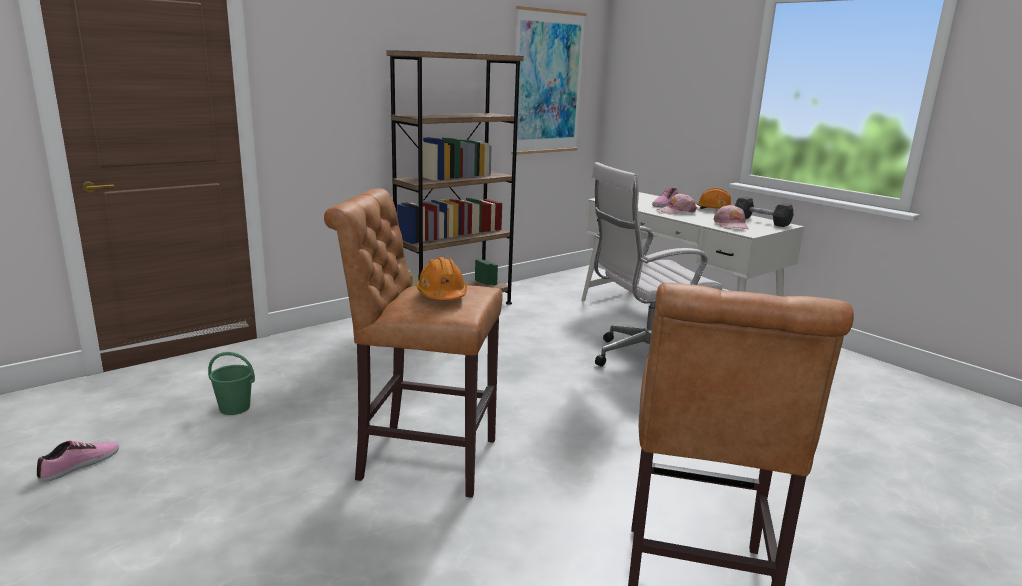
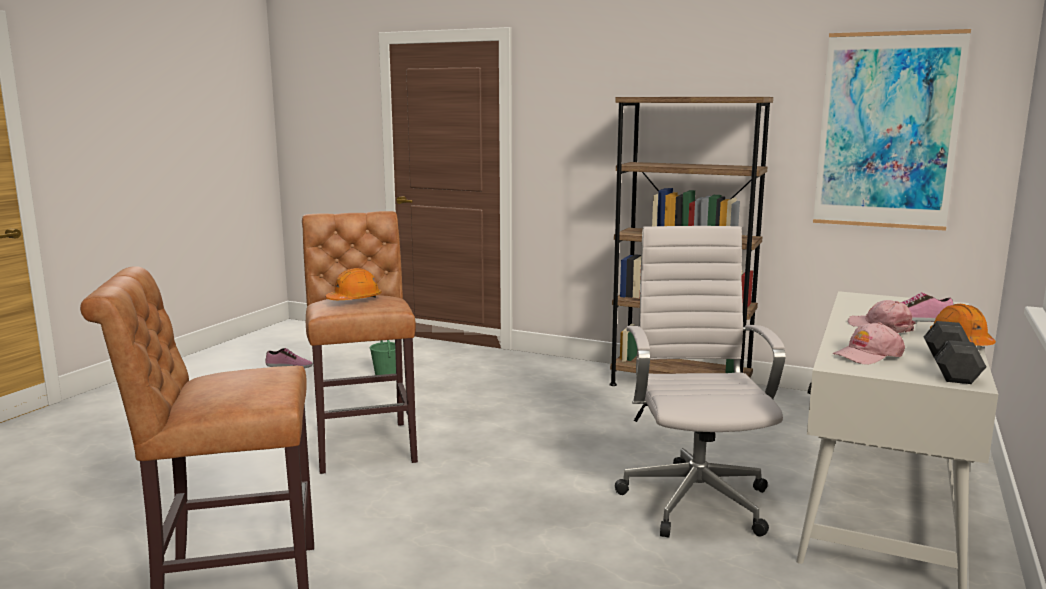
camera: 65 degrees right, 5 degrees down
white office chair [592,162,723,367] -> white office chair turned 45 degrees clockwise [615,226,786,538]

